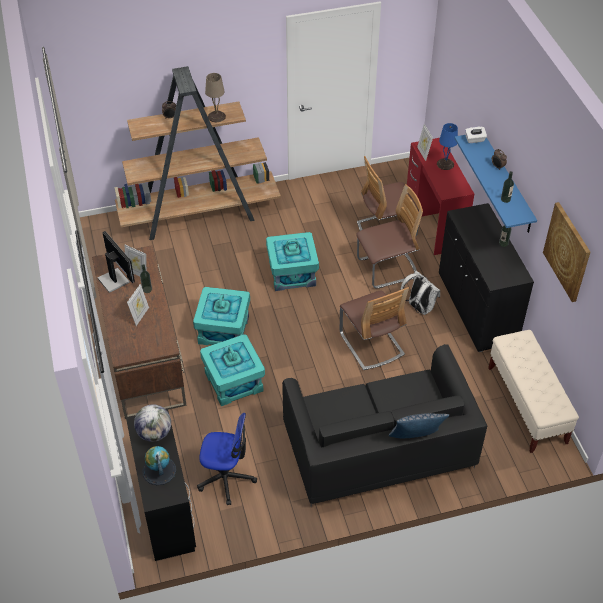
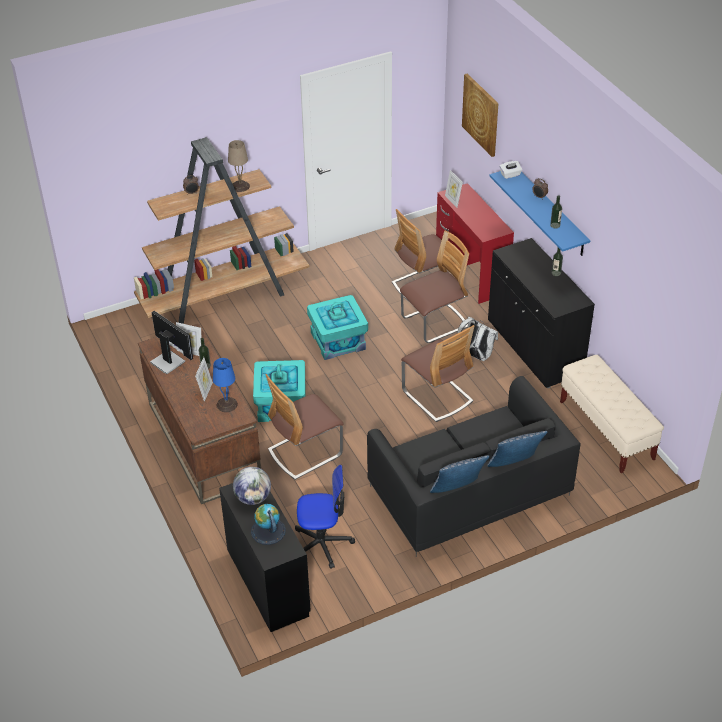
camera: 10 degrees left, 5 degrees down
turquoise storage box [200,334,265,406] -> chair [266,374,344,480]
blue table lamp [437,123,458,170] -> blue table lamp moved to [213,358,238,412]
picture [543,202,590,302] -> picture moved to [462,73,498,157]
none -> pillow [430,455,490,493]

